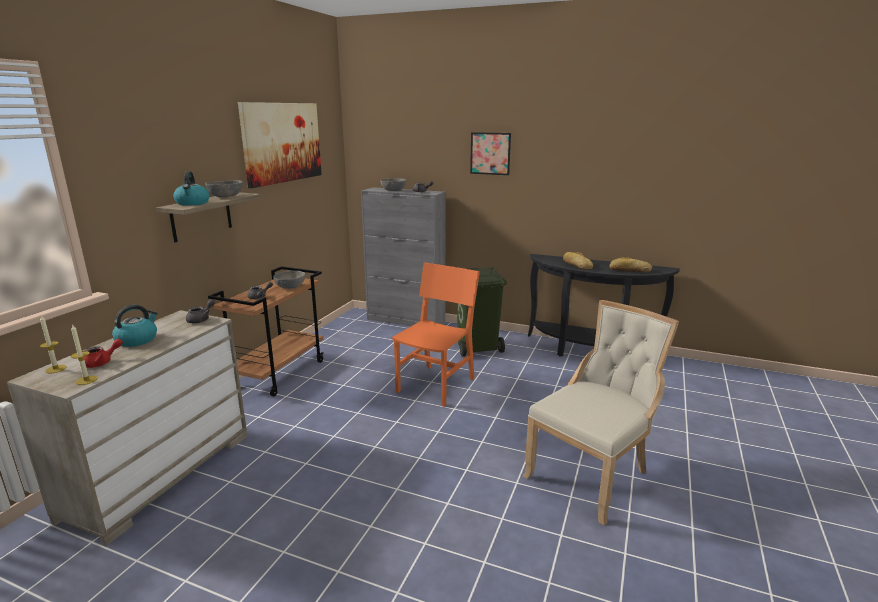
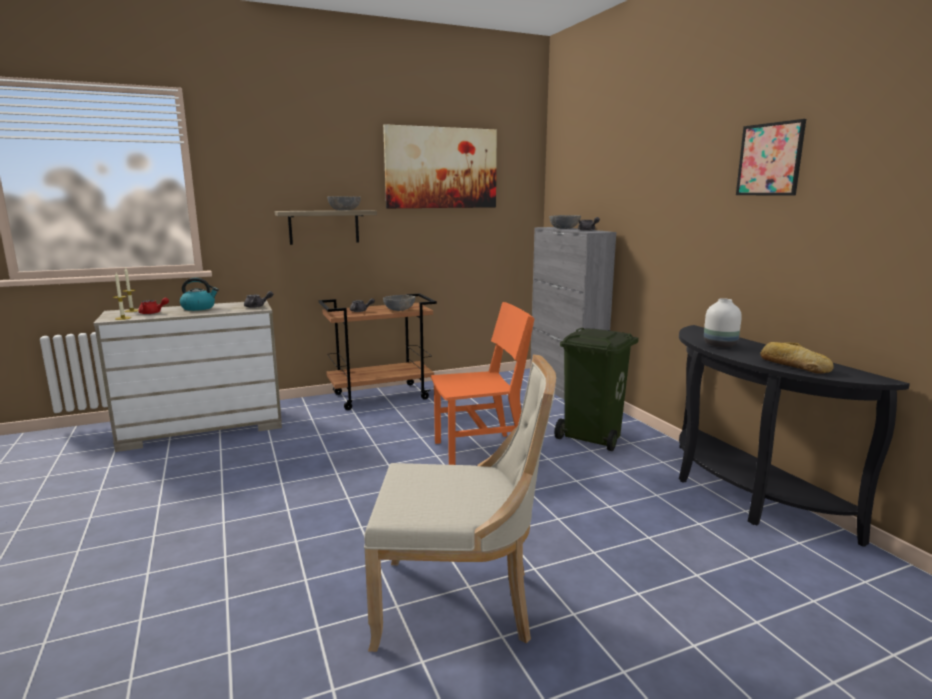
camera: 45 degrees right, 5 degrees down
kettle [173,171,210,206] -> none
picture [470,132,511,175] -> picture moved to [736,119,806,195]
bread [563,252,593,270] -> white vase [704,298,742,347]

